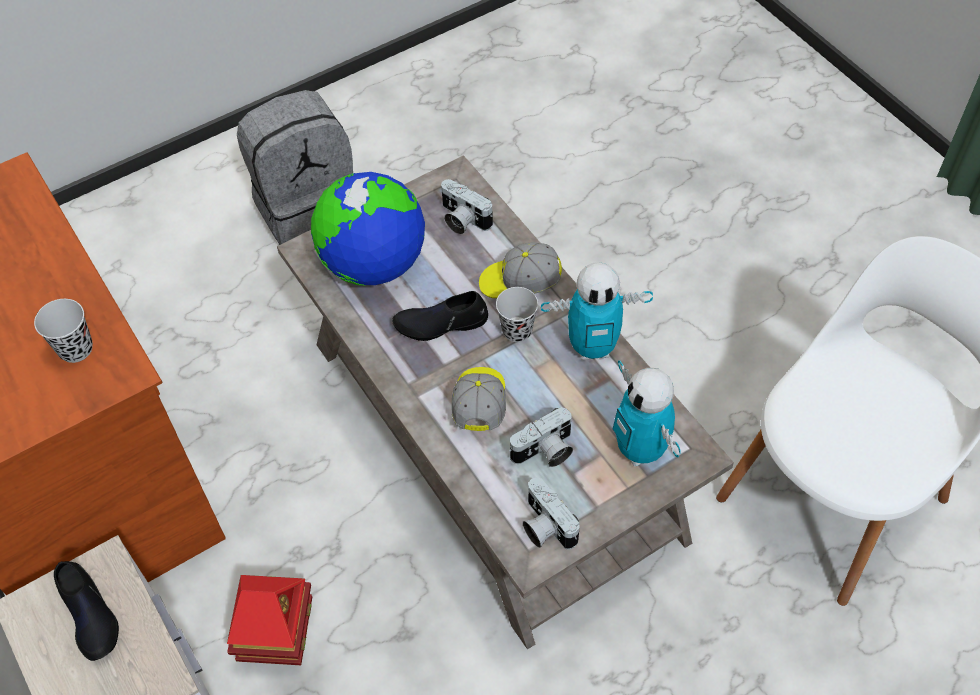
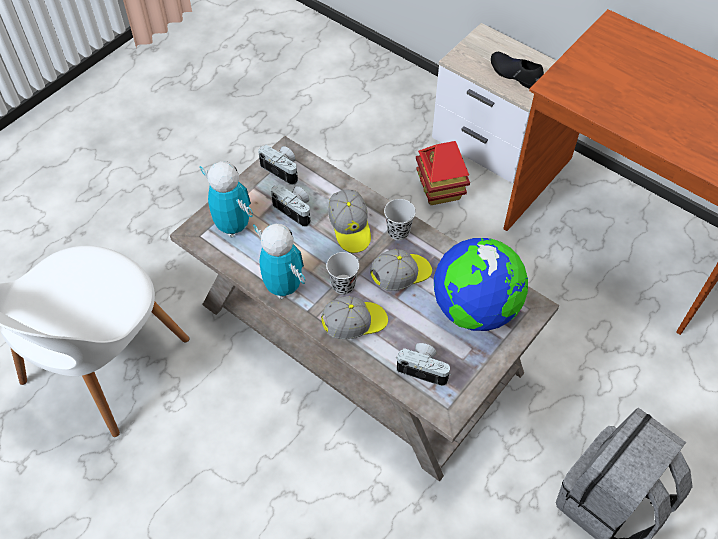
camera: 160 degrees right, 0 degrees up
black cup [34,299,93,363] -> black cup moved to [384,199,416,240]
black shoe [392,291,488,341] -> cap [370,249,432,291]
camera [509,407,573,467] -> camera turned 90 degrees clockwise [271,184,311,227]
toy robot [541,262,653,360] -> toy robot turned 75 degrees clockwise [253,224,305,299]

